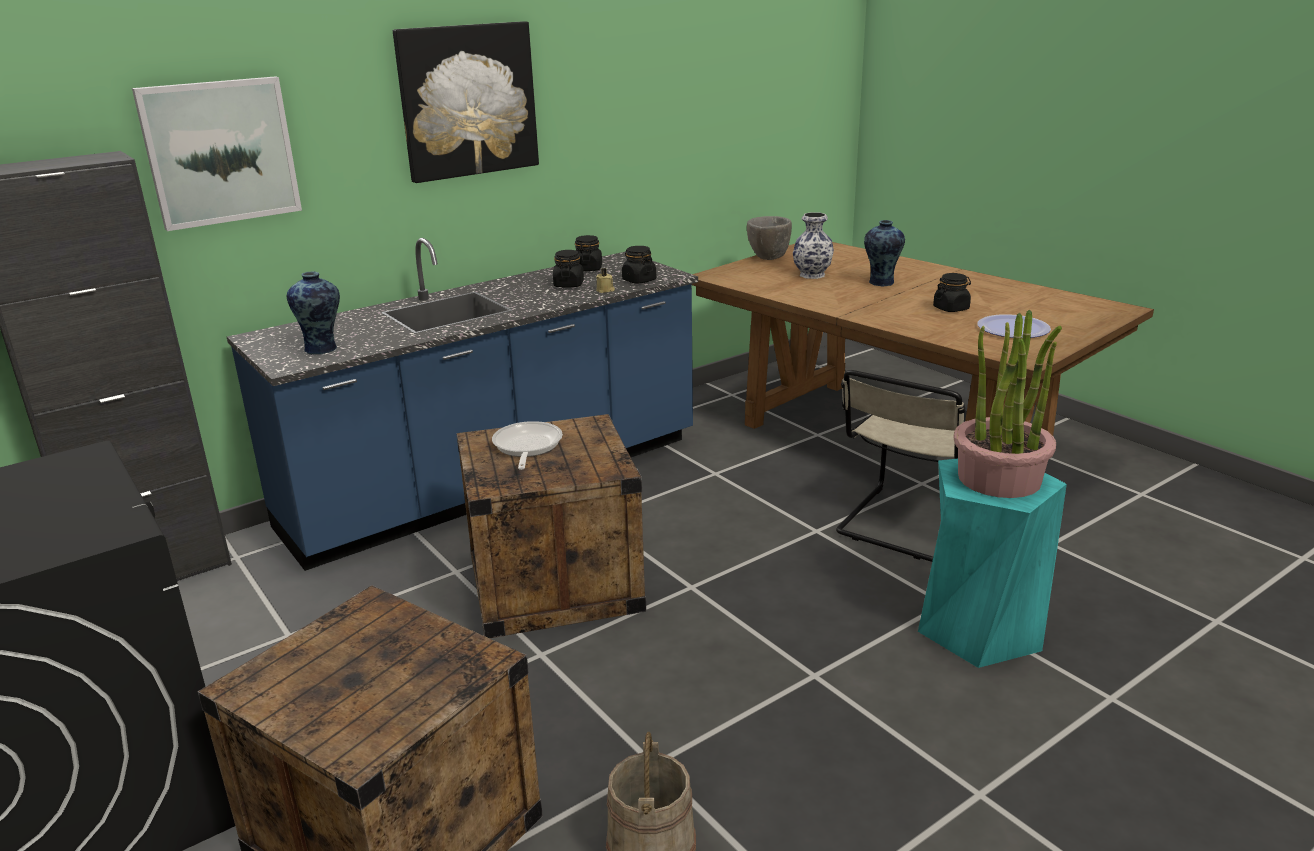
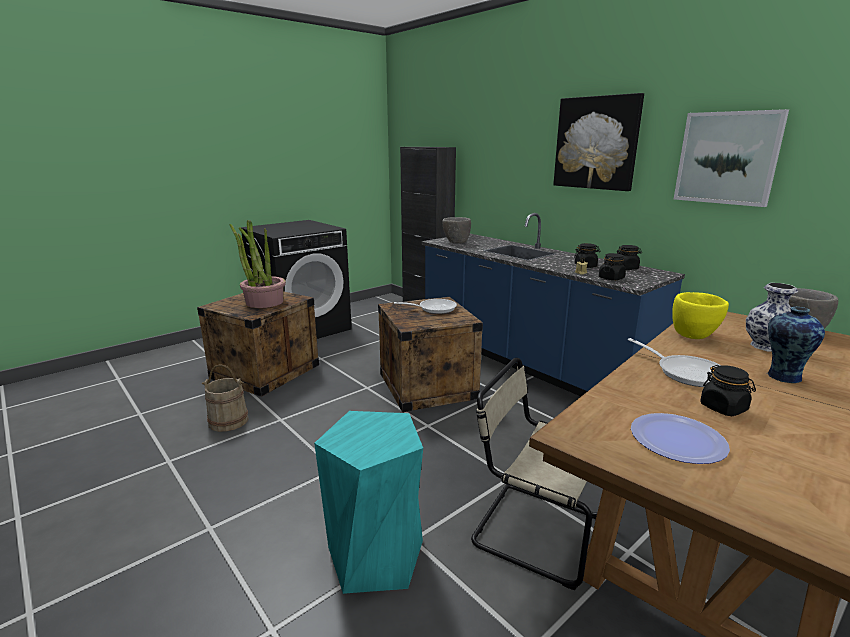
camera: 85 degrees right, 5 degrees down
picture [132,76,302,231] -> picture moved to [674,109,789,207]
vase [287,271,340,354] -> grey bowl [442,217,471,243]
potted plant [953,310,1062,498] -> potted plant moved to [230,220,286,308]
none -> frying pan [628,338,722,387]
none -> yellow bowl [672,292,729,339]

